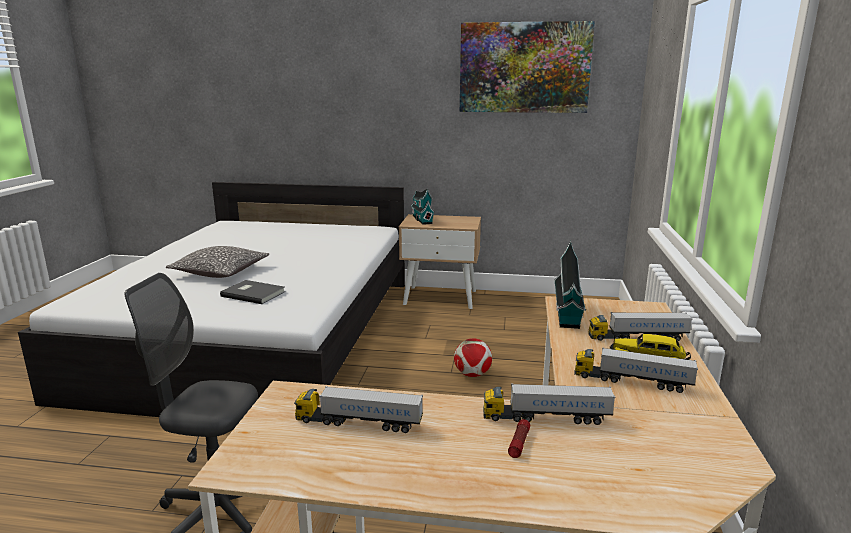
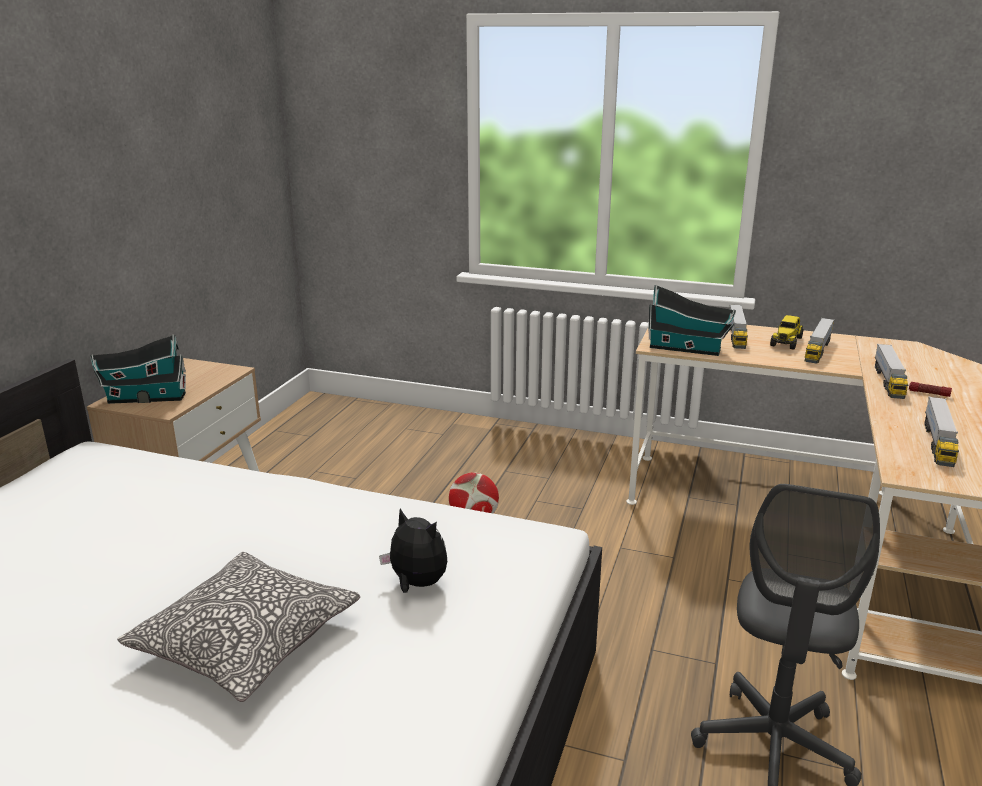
camera: 80 degrees left, 5 degrees up
grey book [220,280,286,304] -> plush toy [379,509,447,593]
picture [460,21,595,113] -> none

